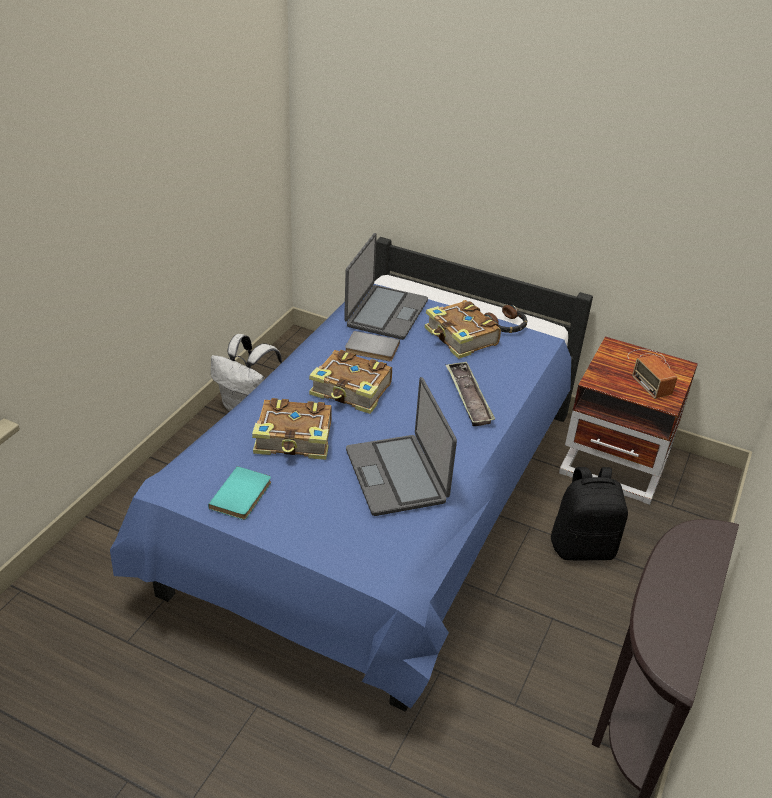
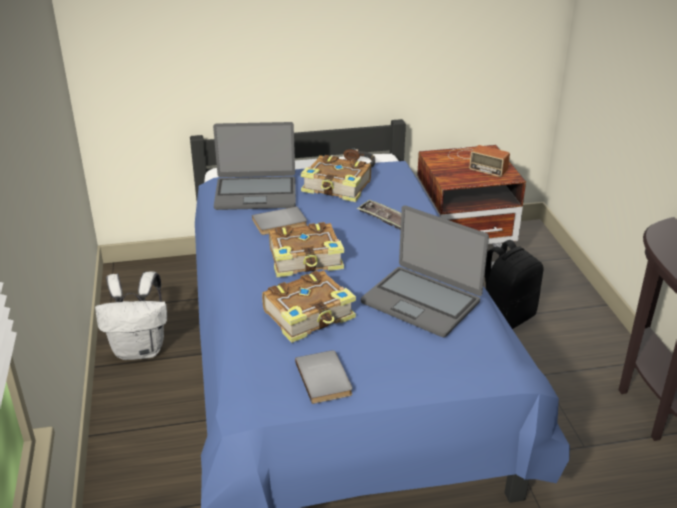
camera: 35 degrees left, 5 degrees down
turquoise book [208,466,271,520] -> grey book [295,350,352,404]
laptop [344,233,428,340] -> laptop turned 105 degrees clockwise [213,122,296,210]

